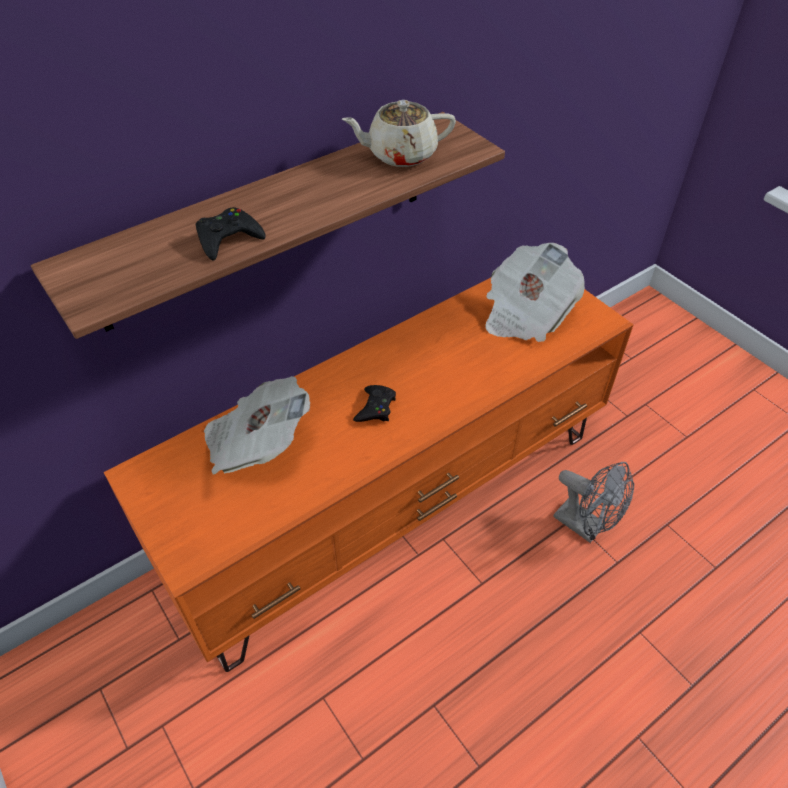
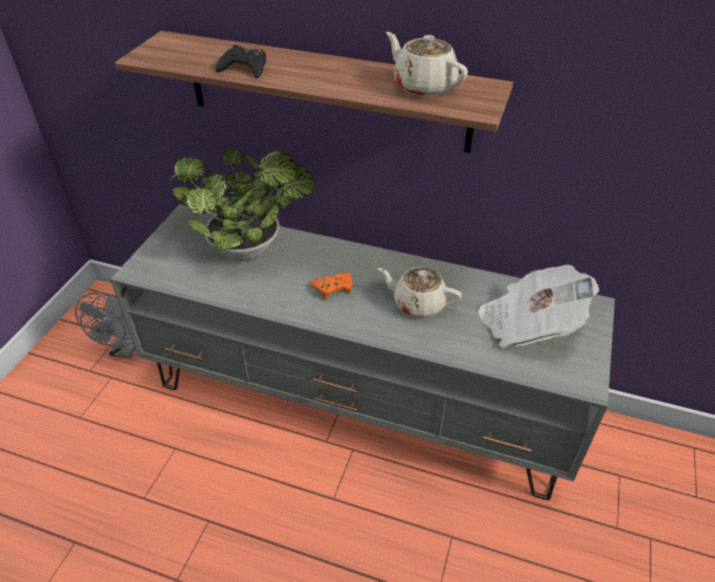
camera: 55 degrees right, 5 degrees down
orange tv stand [104,278,634,672] -> grey tv stand [110,204,615,500]
newspaper [204,376,310,474] -> potted plant [168,148,315,261]
black game controller [353,385,396,422] -> orange game controller [310,272,352,300]
grey fan [554,462,634,543] -> grey fan moved to [75,292,135,358]
none -> beige teapot [377,266,462,317]

